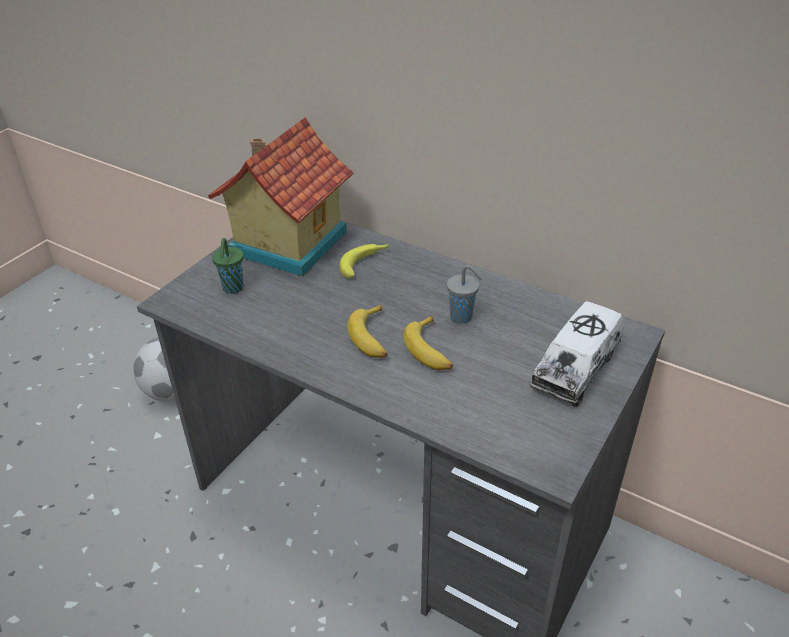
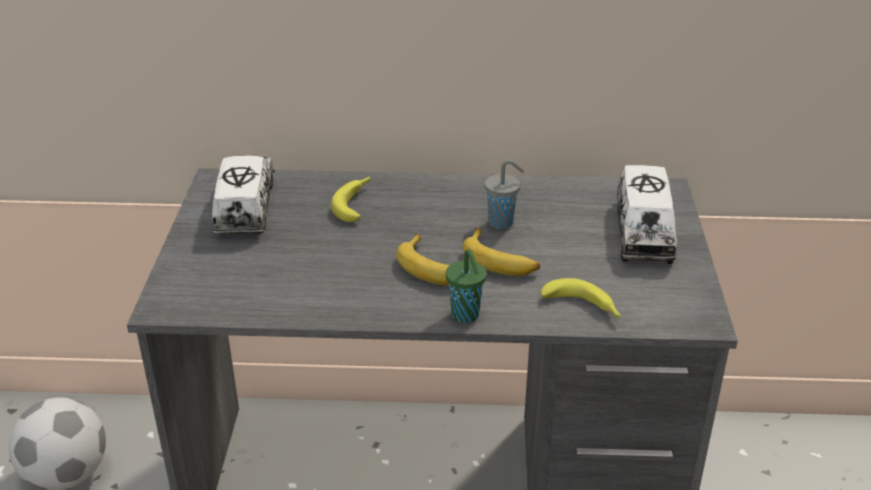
camera: 30 degrees left, 5 degrees down
toy house [208,117,354,276] -> toy truck [212,156,274,235]
green cup [212,238,244,294] -> green cup moved to [446,249,487,323]
none -> banana [540,278,622,318]

